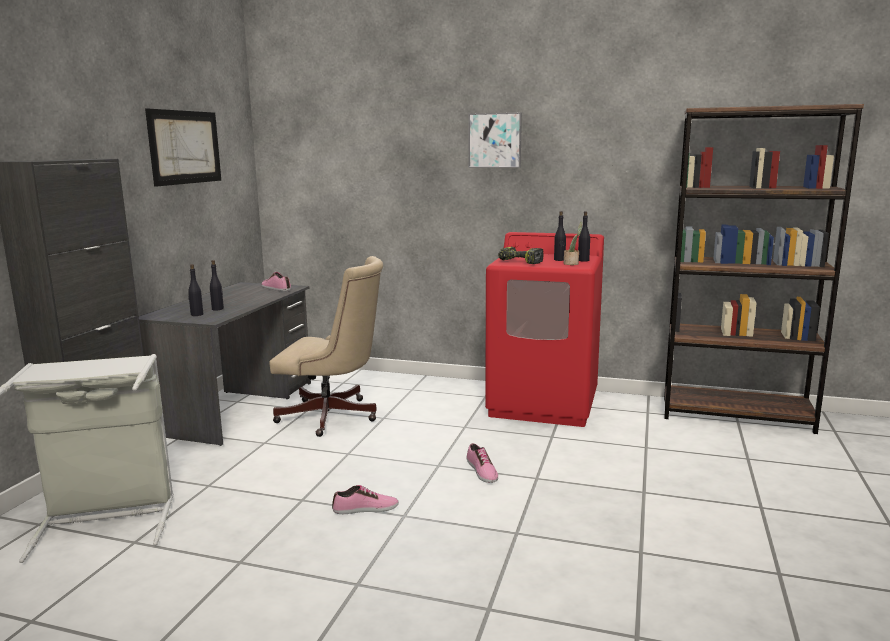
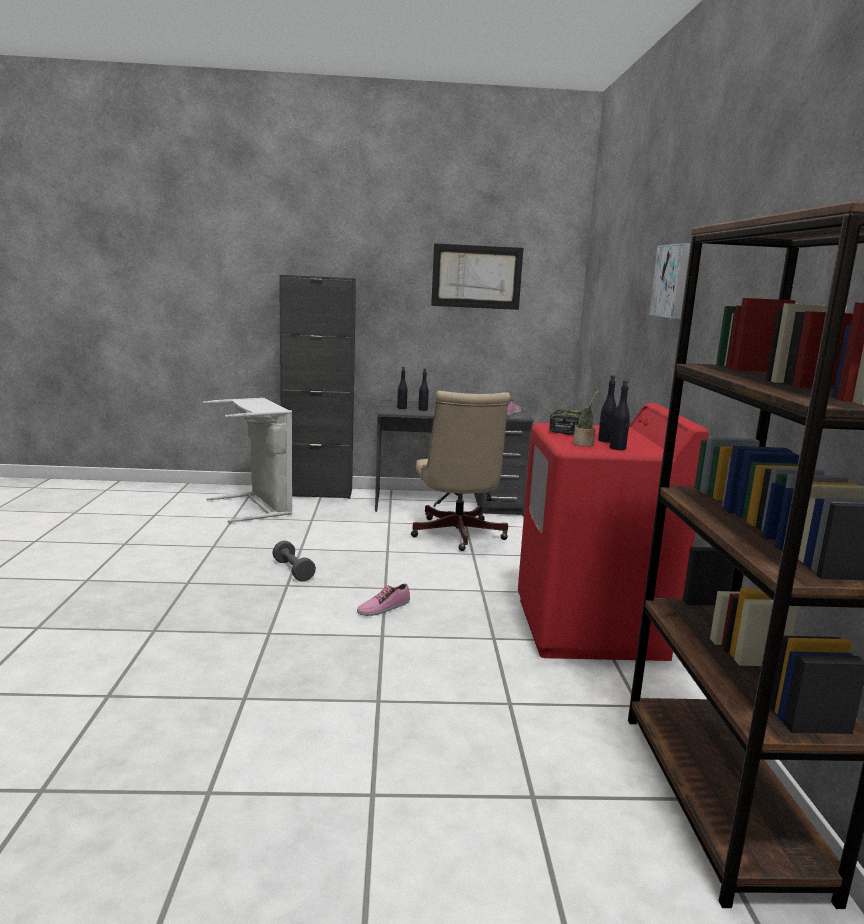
camera: 70 degrees right, 0 degrees up
shoe [332,485,399,514] -> grey dumbbell [272,541,316,581]

